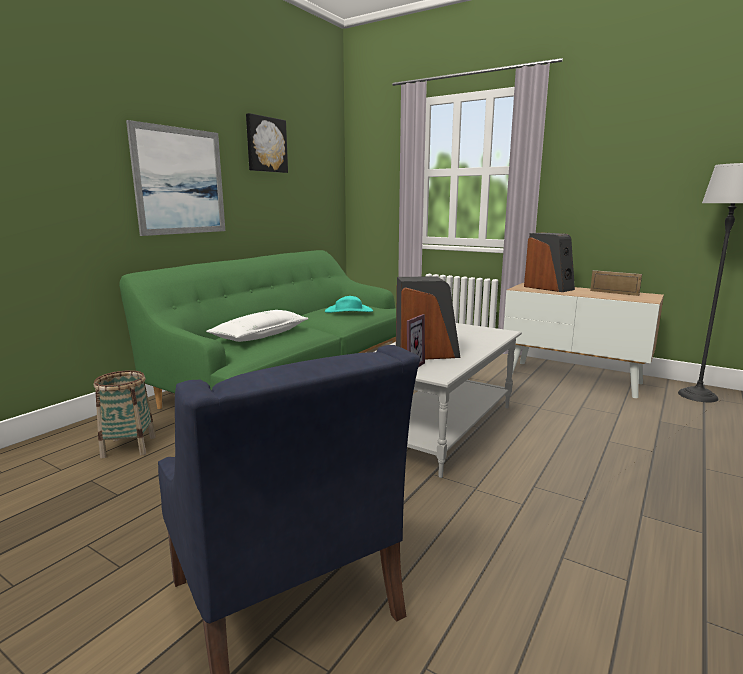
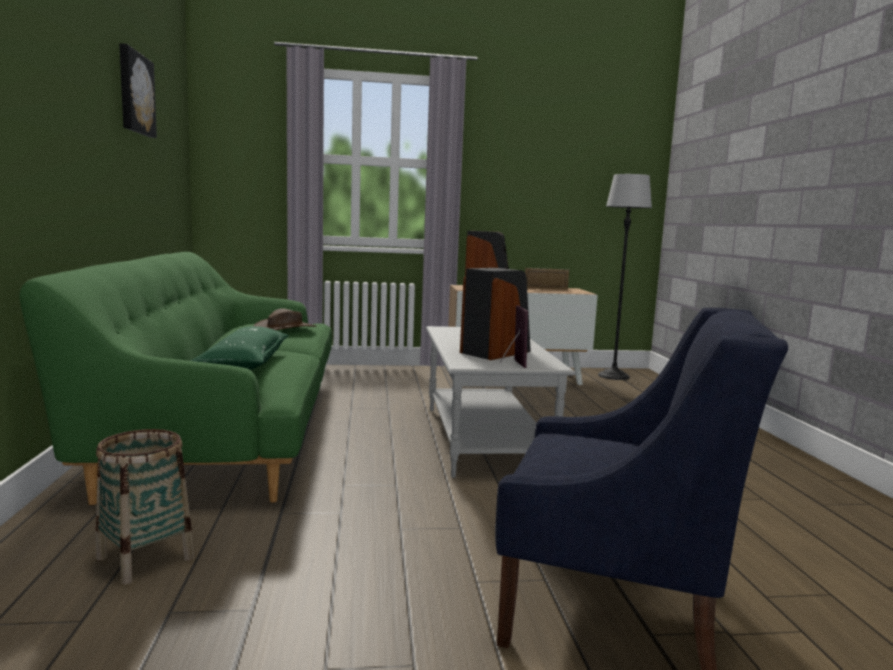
camera: 40 degrees left, 5 degrees down
picture [126,120,225,236] -> none
white pillow [206,310,309,342] -> green pillow [191,326,289,370]
turquoise hat [325,296,373,313] -> brown hat [254,308,316,330]

